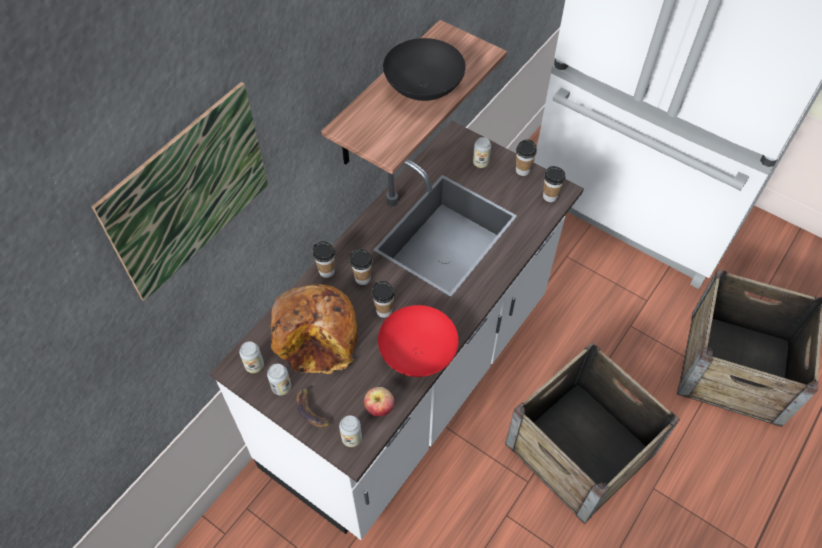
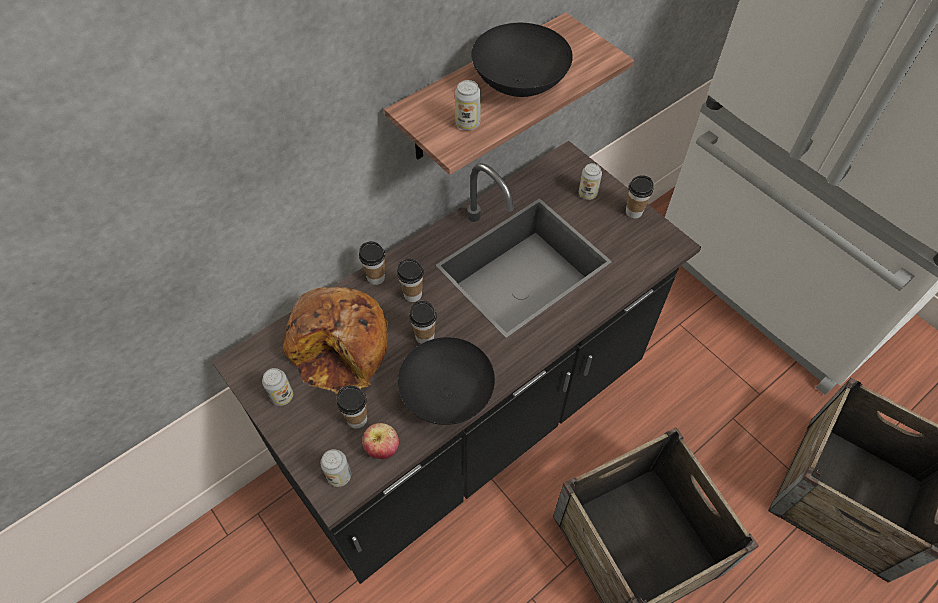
camera: 15 degrees right, 0 degrees up
picture [92,82,268,301] -> none
white counter [210,120,584,540] -> black counter [212,141,701,584]
can [239,341,264,373] -> can moved to [455,80,481,130]
banana [296,384,331,427] -> none
red bowl [378,305,459,377] -> black bowl [398,337,495,425]
cup [543,166,566,202] -> cup moved to [336,385,367,429]

